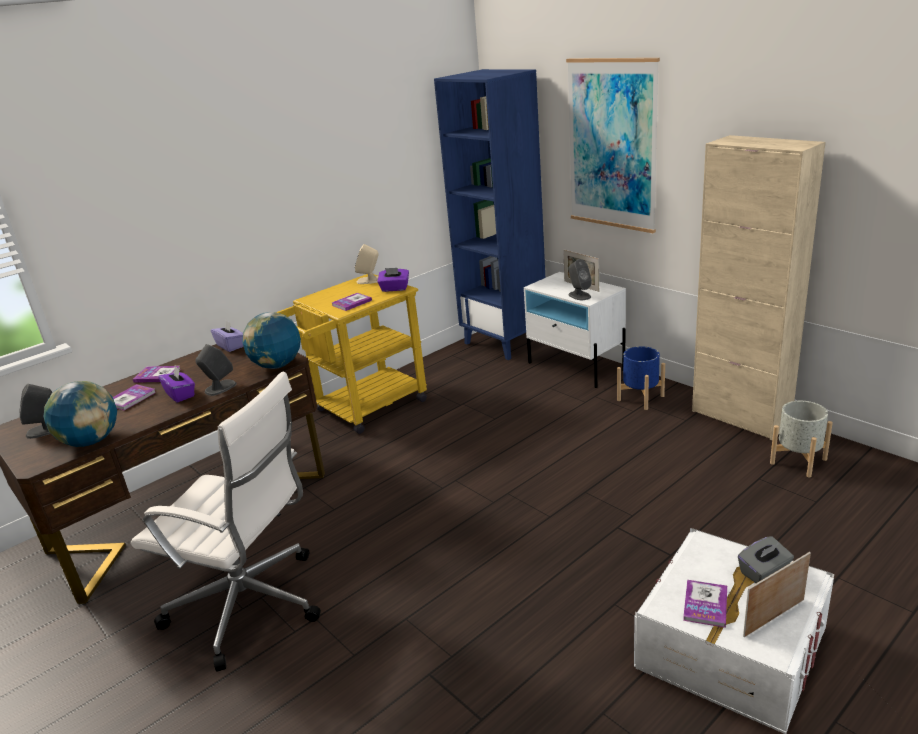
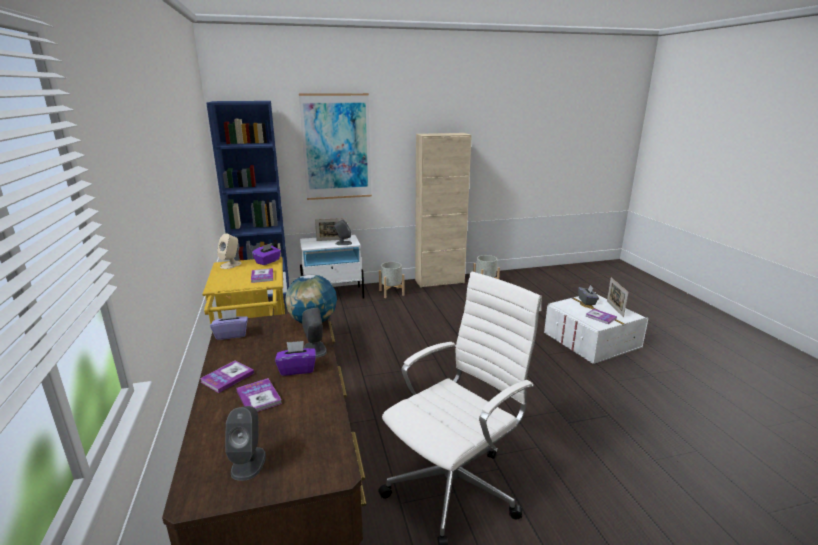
camera: 65 degrees left, 5 degrees down
globe [44,381,117,447] -> none
blue planter [617,346,665,410] -> grey planter [379,262,404,298]

